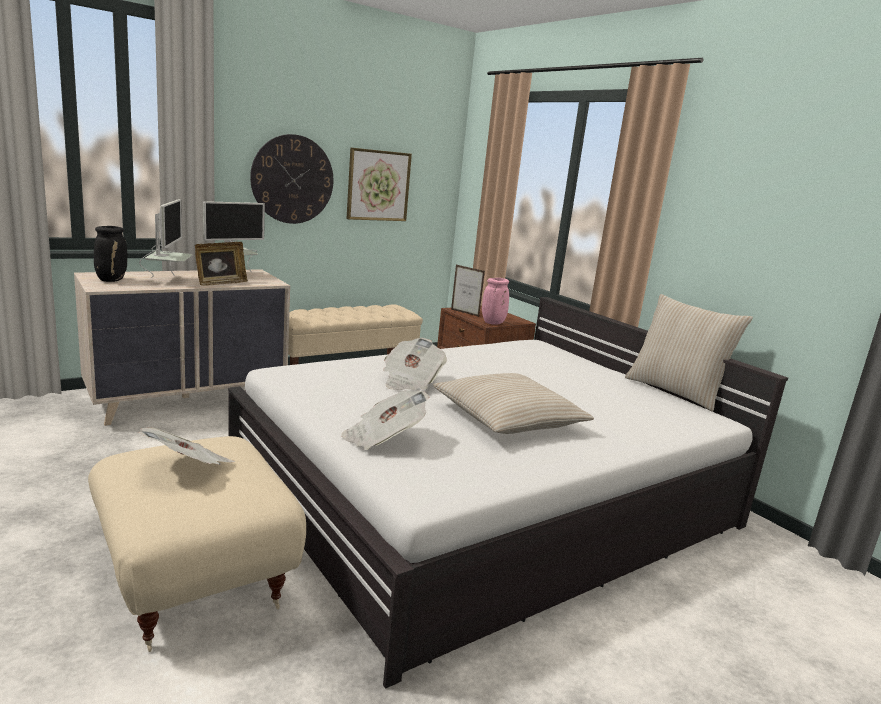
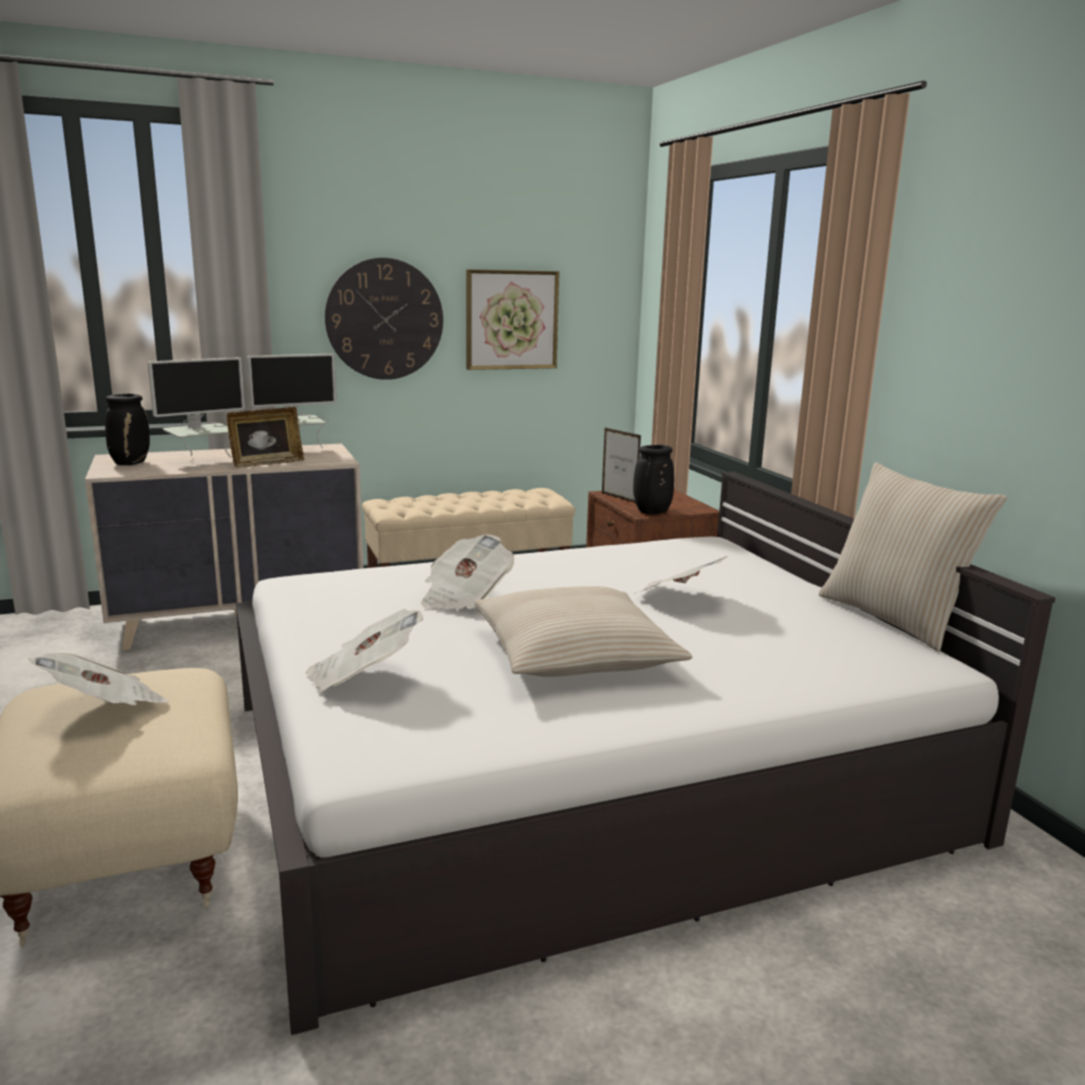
camera: 15 degrees right, 0 degrees up
monitor [139,199,193,278] -> monitor turned 45 degrees clockwise [148,357,245,458]
pink vase [482,278,509,325] -> black vase [633,445,674,514]
none -> newspaper [634,556,728,594]

